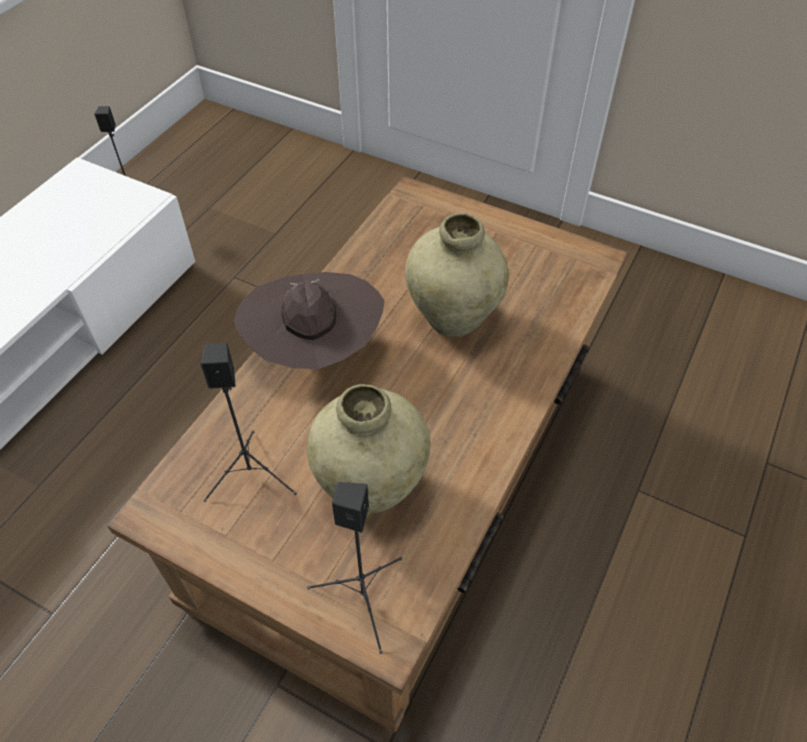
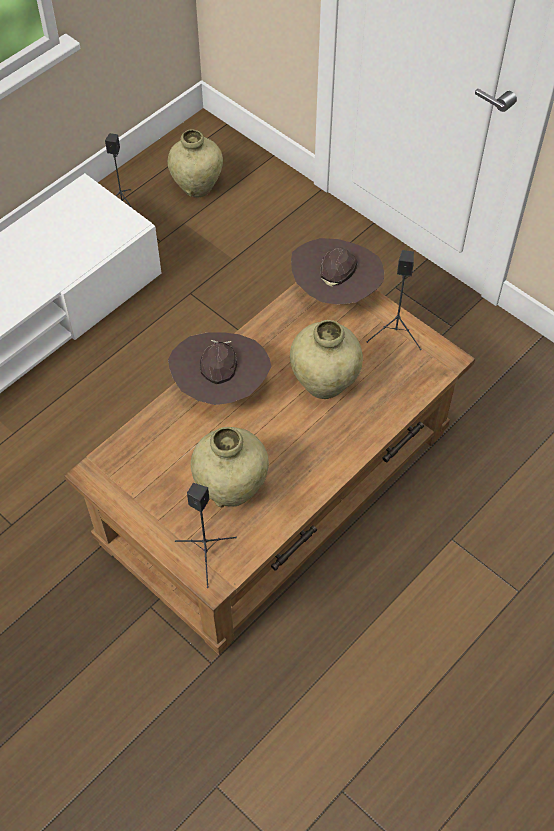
camera: 15 degrees right, 5 degrees up
black speaker [200,342,297,502] -> black speaker moved to [366,250,422,350]
none -> beige vase [168,129,223,198]
none -> brown hat [291,238,384,304]

